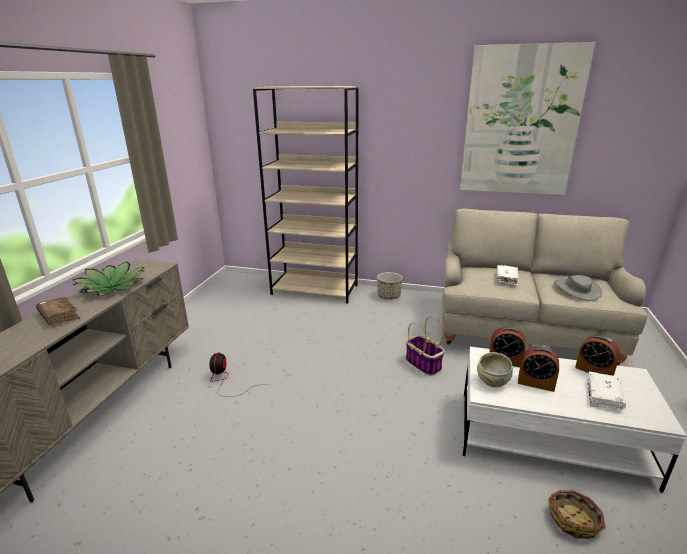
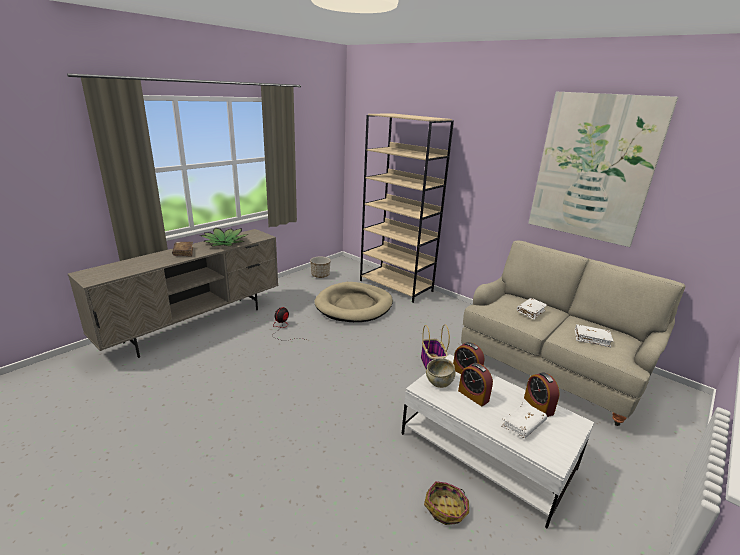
camera: 25 degrees right, 0 degrees up
planter [377,272,403,300] -> planter moved to [310,256,331,278]
grey hat [554,275,602,301] -> white book [575,324,613,347]
none -> beige dog bed [314,282,393,322]

